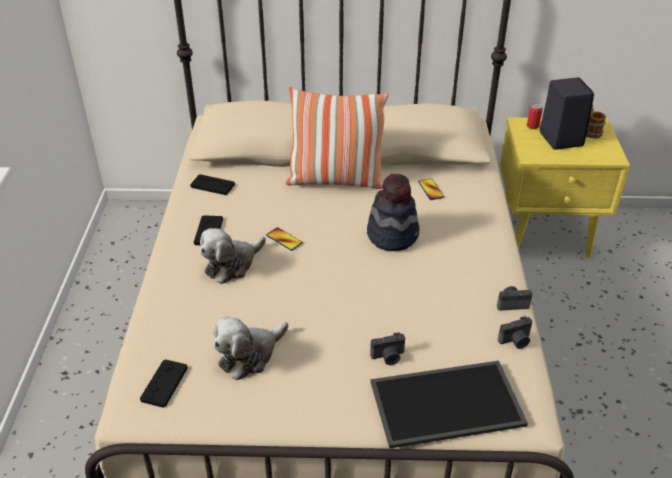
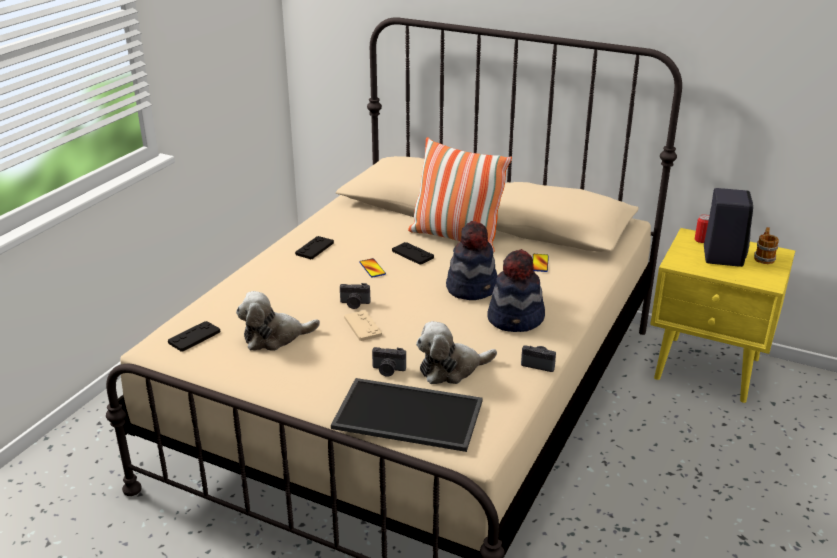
camera: 25 degrees right, 10 degrees down
black game controller [190,174,235,195] -> black game controller moved to [392,242,434,265]
plush toy [200,228,266,284] -> plush toy moved to [416,321,497,384]
camera [498,316,532,349] -> camera moved to [340,283,370,309]
none -> beige game controller [344,310,382,341]
none -> hat [487,249,545,332]

